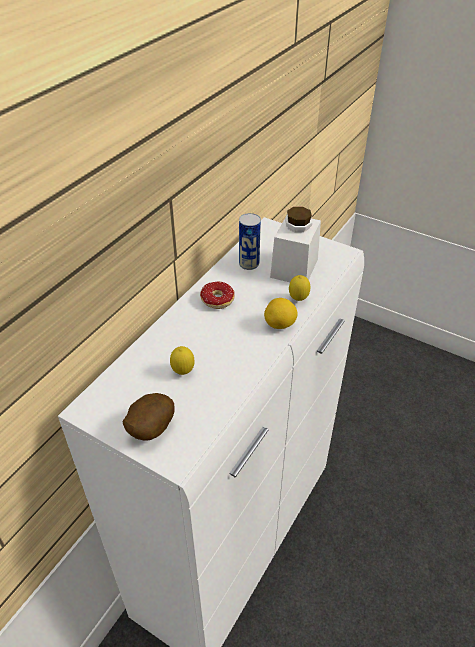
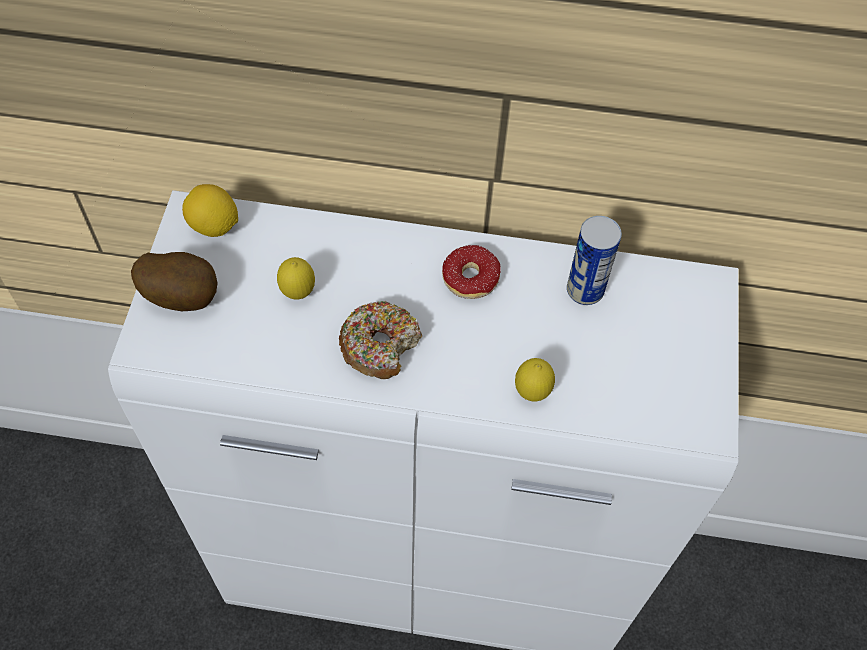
camera: 65 degrees right, 15 degrees up
lemon [264,298,298,329] -> lemon moved to [182,184,238,237]
white jar [270,207,321,282] -> none
none -> donut [339,300,422,379]

